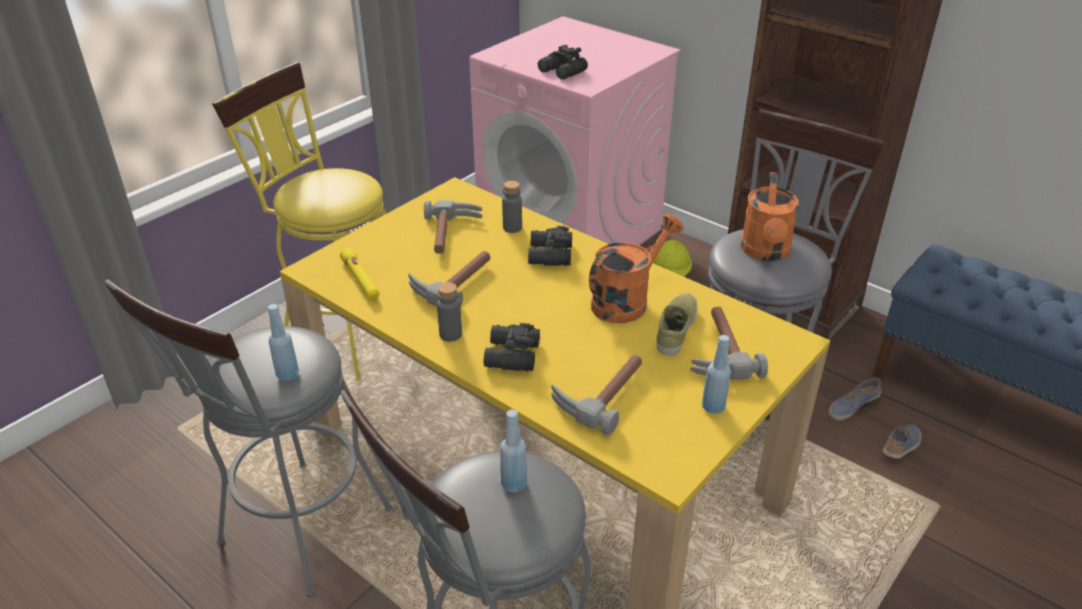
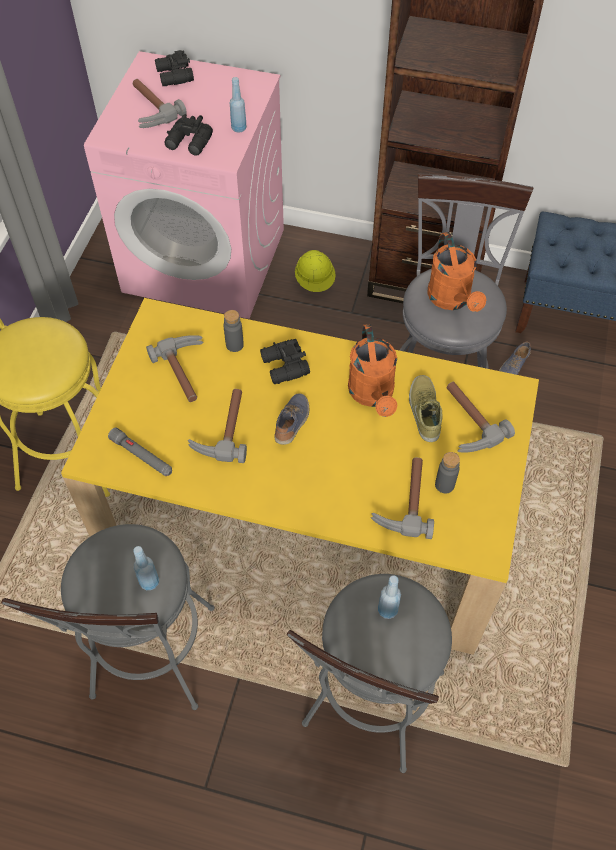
camera: 25 degrees left, 20 degrees up
yellow flashlight [340,248,379,300] -> grey flashlight [108,427,172,476]
grey bottle [437,282,462,342] -> grey bottle moved to [435,452,460,493]
black binoculars [484,323,540,371] -> black binoculars moved to [155,50,194,86]
orange watering can [589,214,683,323] -> orange watering can turned 150 degrees clockwise [348,324,397,417]
blue bottle [702,335,731,414] -> blue bottle moved to [230,77,247,133]
shoe [883,424,921,459] -> shoe moved to [274,393,309,445]
none -> hammer [133,79,187,128]

